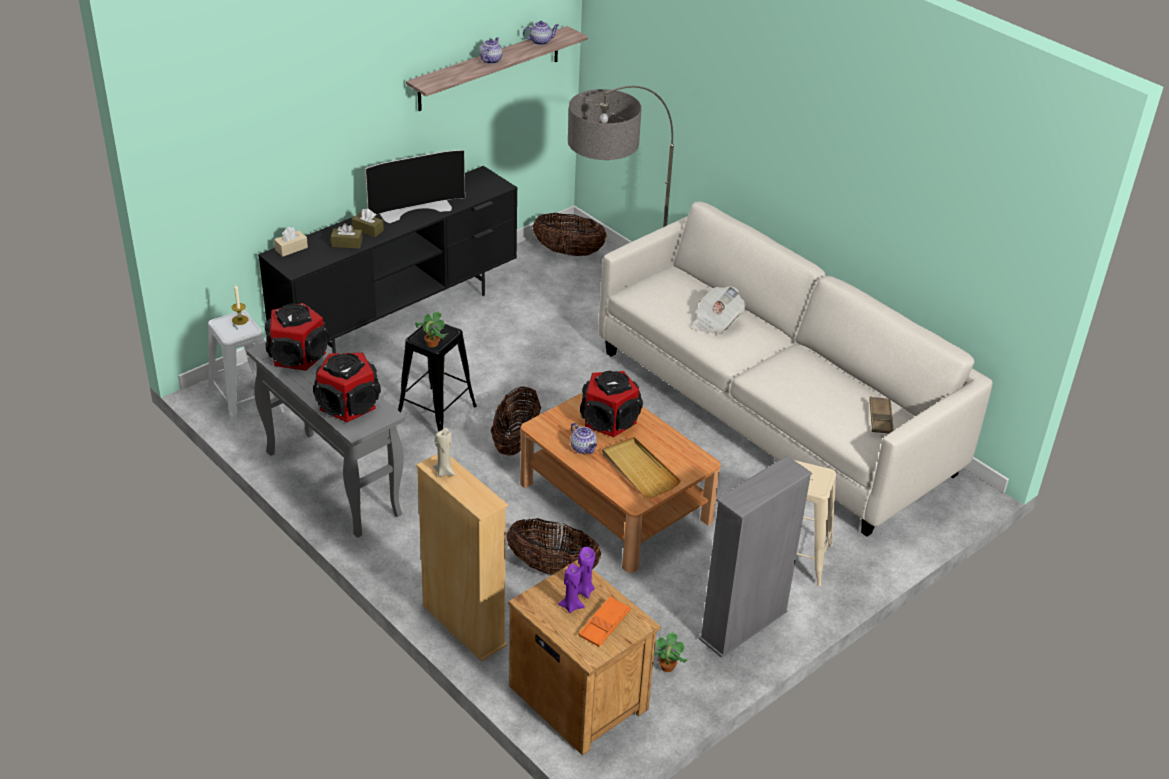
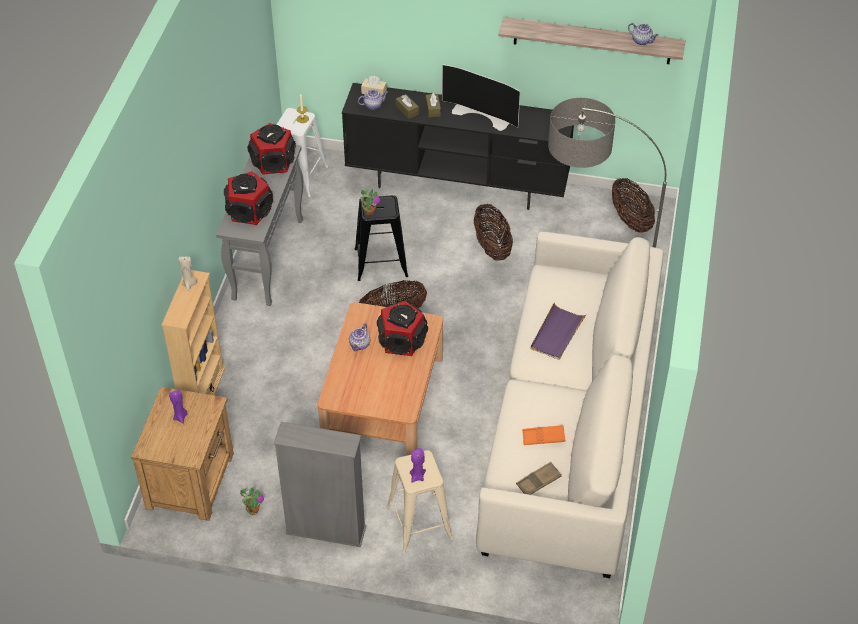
camera: 55 degrees right, 10 degrees up
teapot [479,37,503,64] -> teapot moved to [358,90,388,110]
basket [507,518,601,575] -> basket moved to [473,204,513,261]
purple candle [578,547,595,599] -> purple candle moved to [410,448,426,483]
orange tray [578,596,631,647] -> orange tray moved to [522,425,565,445]
beige tray [602,437,681,498] -> none
newspaper [694,286,745,334] -> purple tray [530,303,587,360]

